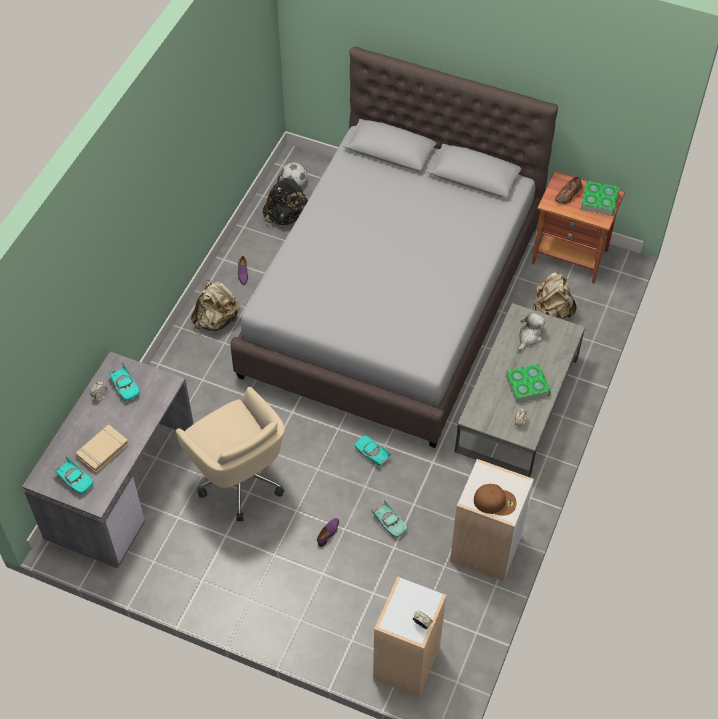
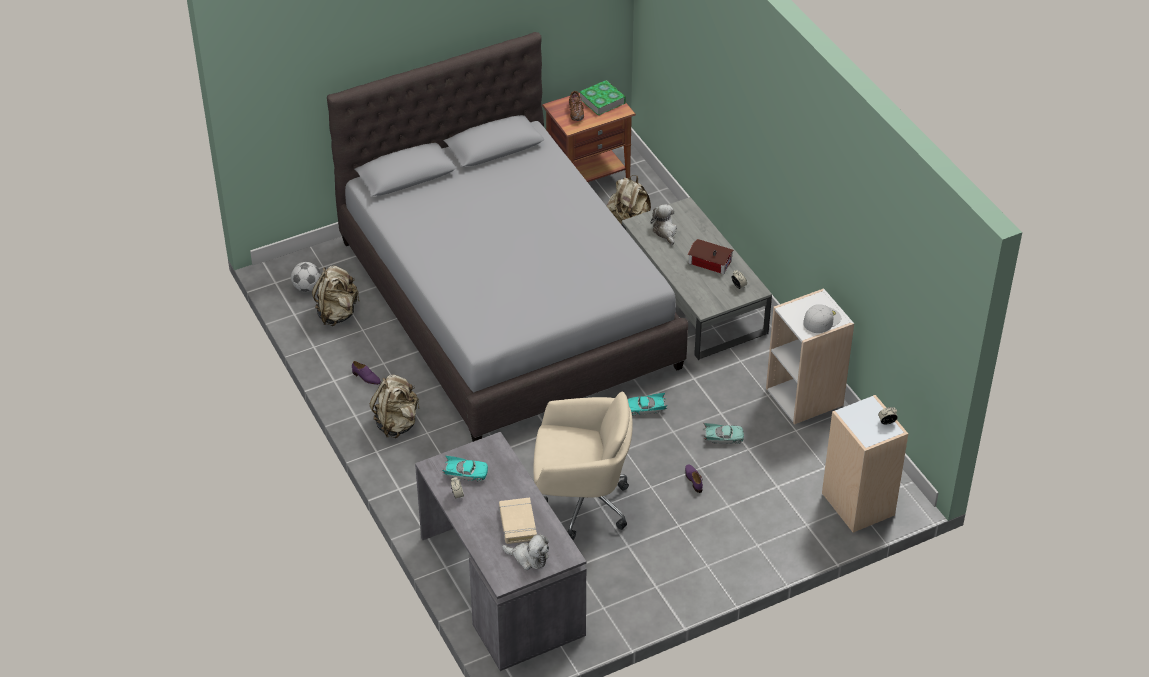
camera: 50 degrees left, 10 degrees down
turquoise toy car [52,457,93,494] -> plush toy [502,534,549,570]
black backpack [262,175,308,225] -> beige backpack [312,266,359,326]
brown cap [474,484,516,515] -> white cap [803,304,841,333]
book [505,364,551,404] -> toy house [688,239,734,274]

